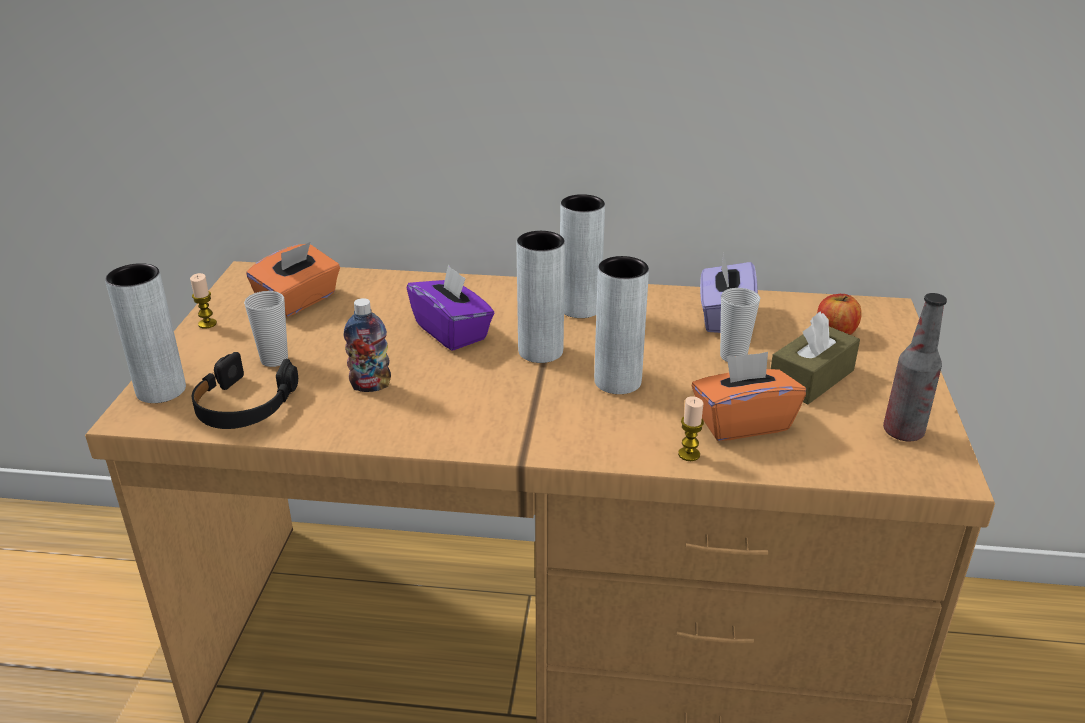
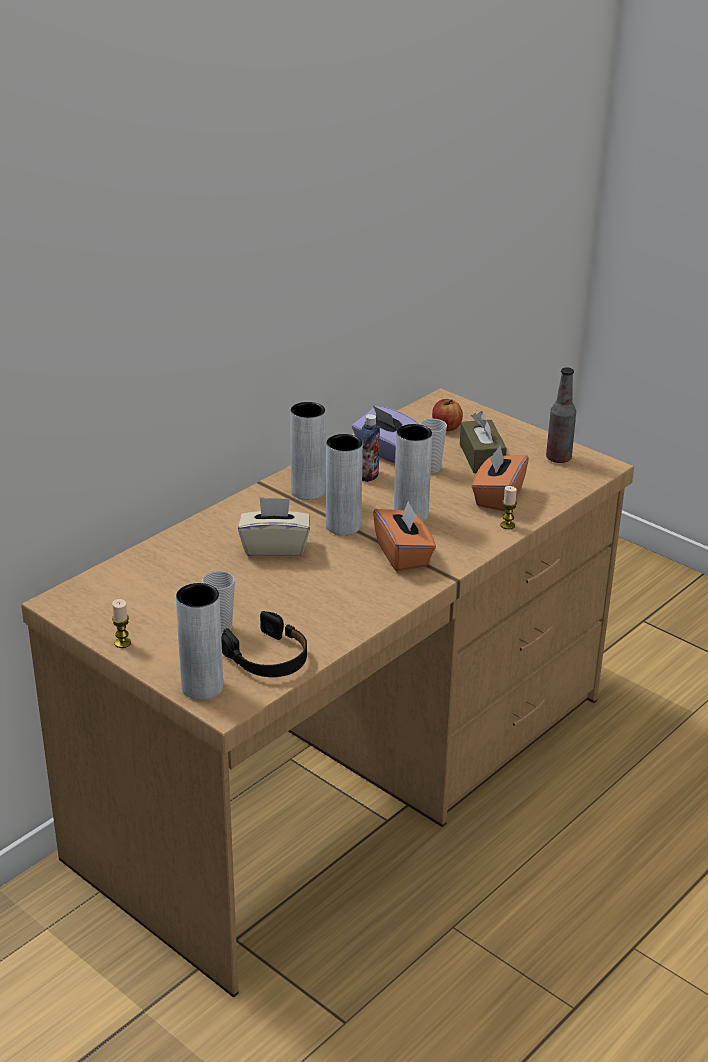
camera: 55 degrees left, 0 degrees up
orange tissue box [246,242,340,317] -> orange tissue box moved to [373,500,436,571]
bottle [344,298,391,392] -> bottle moved to [361,414,380,482]
purple tissue box [407,264,494,351] -> beige tissue box [238,497,310,557]

